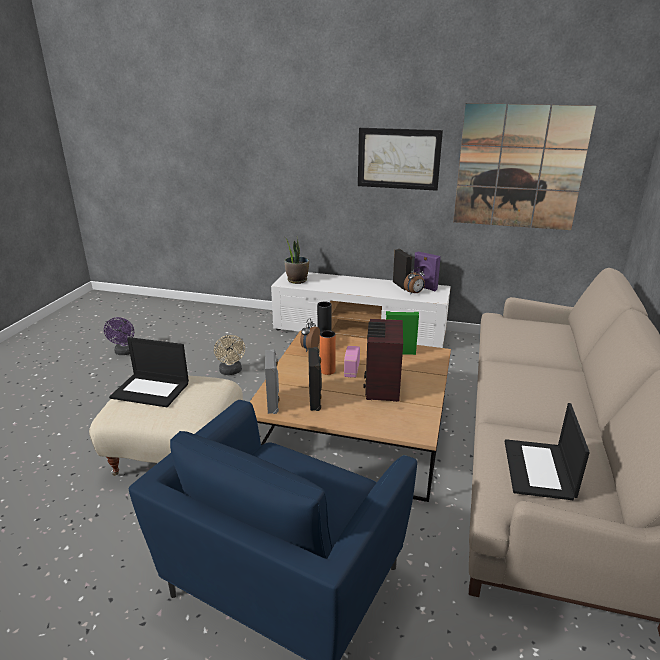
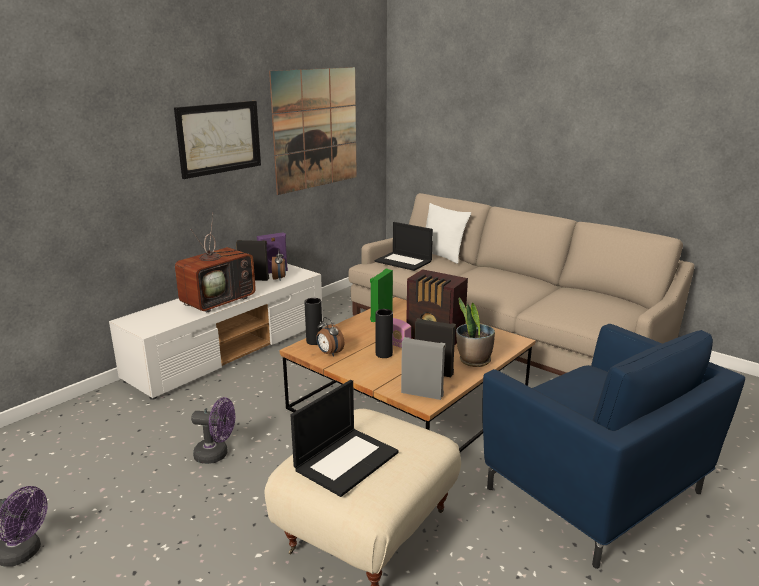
camera: 65 degrees left, 5 degrees down
beige fan [214,335,245,375] -> purple fan [191,397,235,464]
potted plant [285,237,309,284] -> potted plant moved to [456,298,495,367]
orange vase [320,330,336,375] -> black vase [375,309,393,358]
laptop [505,403,590,500] -> laptop moved to [375,222,433,271]
none -> television [175,213,256,313]
none -> white pillow [426,203,471,264]

